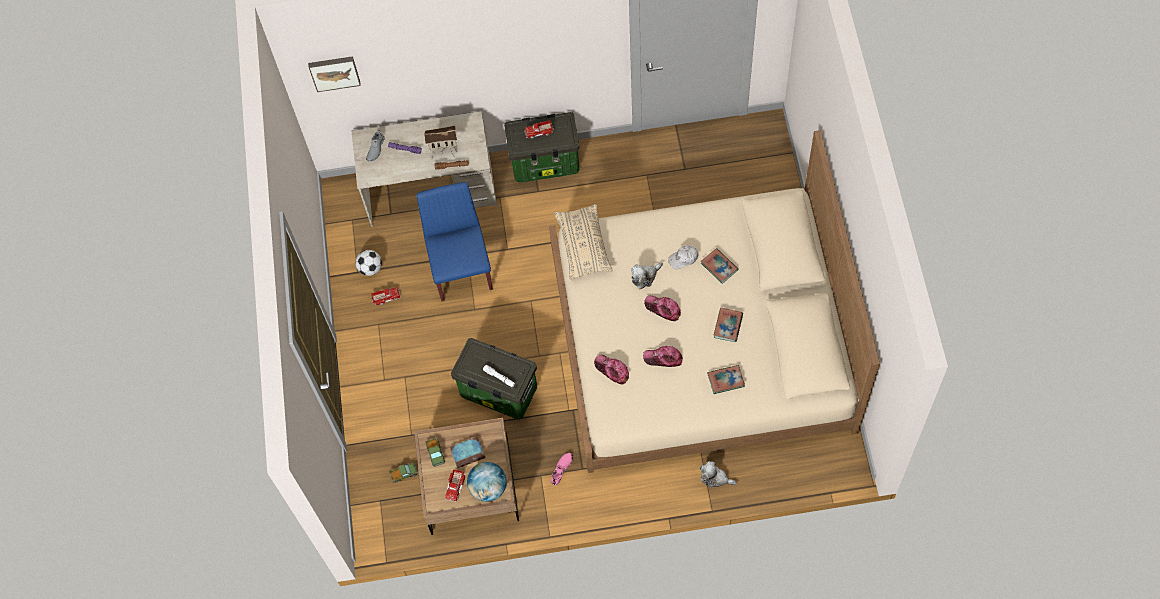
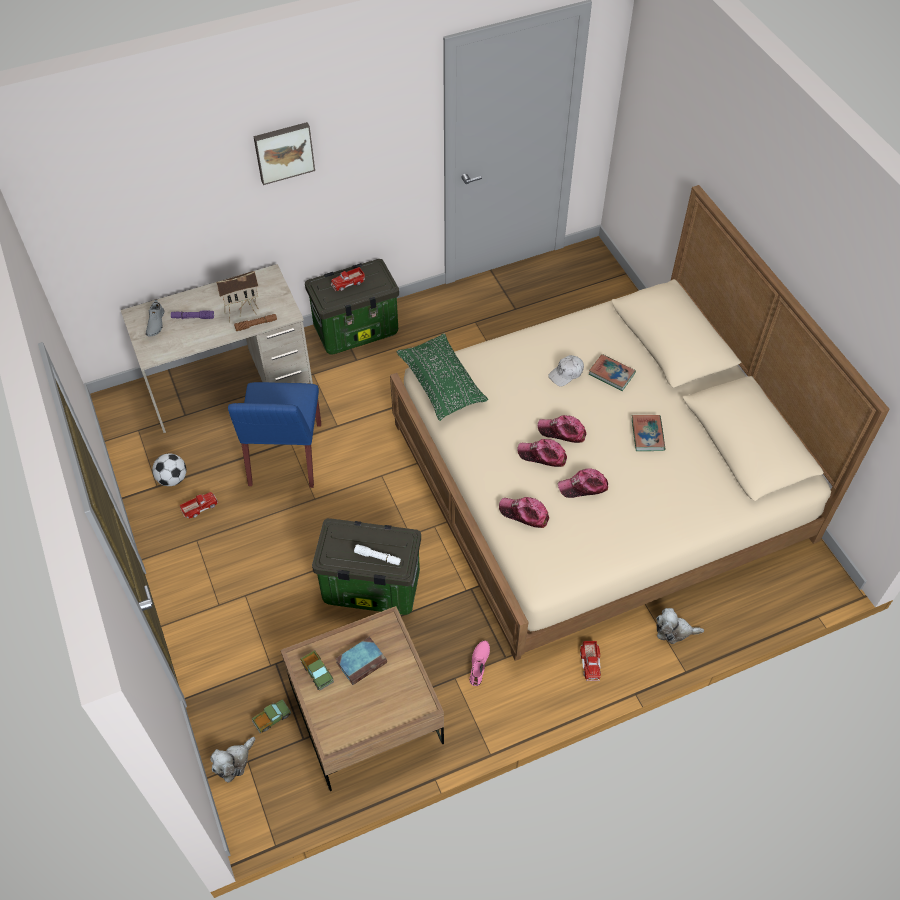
camera: 20 degrees left, 10 degrees down
picture [308,56,361,92] -> picture moved to [253,122,315,185]
blue chair [416,182,493,301] -> blue chair turned 150 degrees counterclockwise [228,382,321,488]
toy truck [445,469,465,502] -> toy truck moved to [580,641,601,681]
globe [467,462,507,502] -> none
beige pillow [555,204,613,281] -> green pillow [397,333,488,421]
plush toy [631,263,663,289] -> plush toy moved to [210,737,255,783]
book [707,365,745,394] -> none
none -> cap [518,439,567,467]

